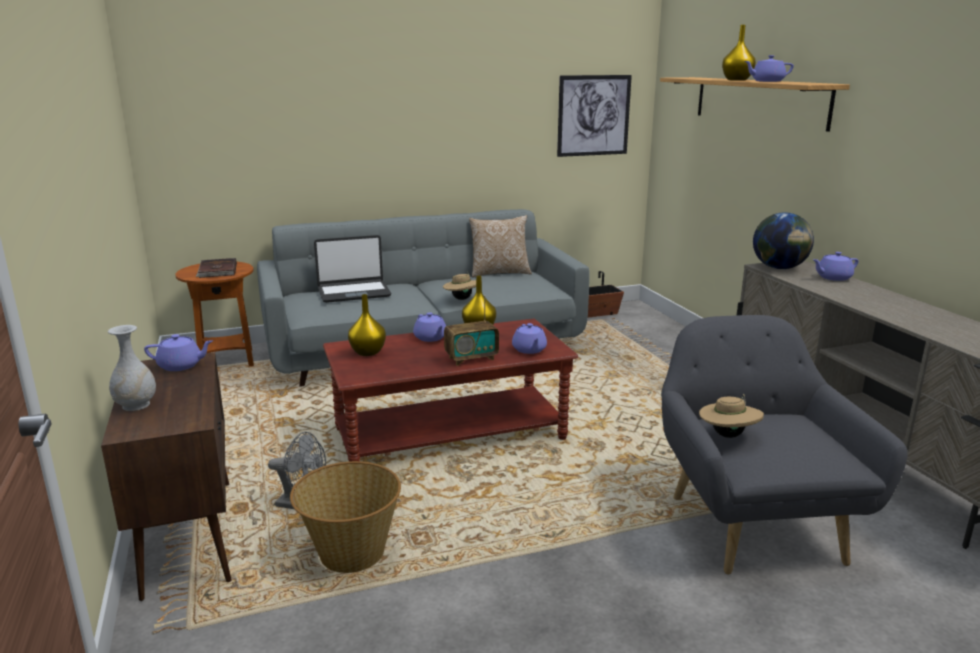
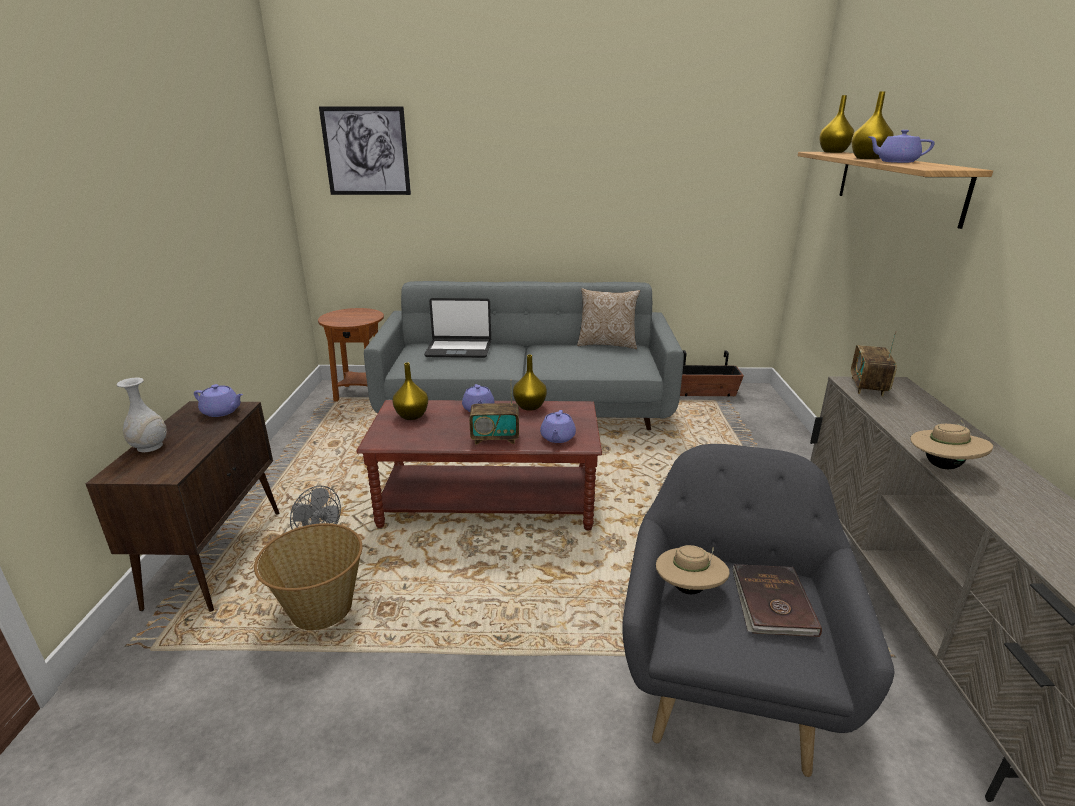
camera: 20 degrees right, 5 degrees up
brown book [195,258,237,278] -> brown book moved to [732,564,822,637]
beige hat [443,271,476,300] -> beige hat moved to [910,420,993,469]
picture [557,75,632,157] -> picture moved to [319,106,411,195]
globe [753,212,814,269] -> radio [851,331,897,397]
purple teapot [813,252,859,281] -> none
none -> yellow vase [819,95,854,153]

